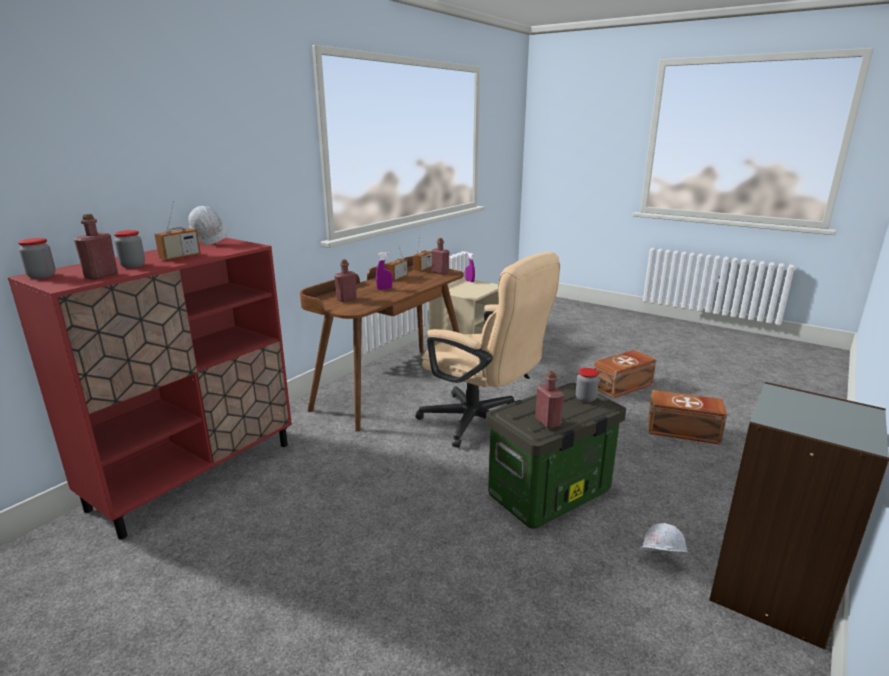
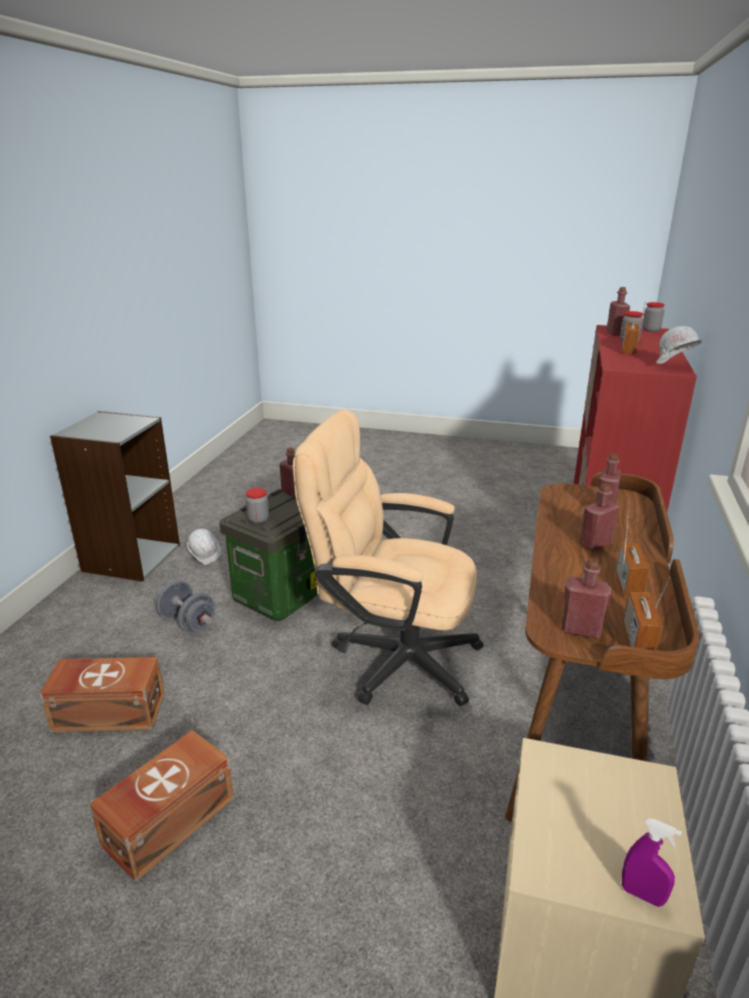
camera: 160 degrees right, 5 degrees up
purple spray bottle [376,252,392,290] -> red bottle [580,483,619,552]
none -> grey dumbbell [156,580,215,634]

